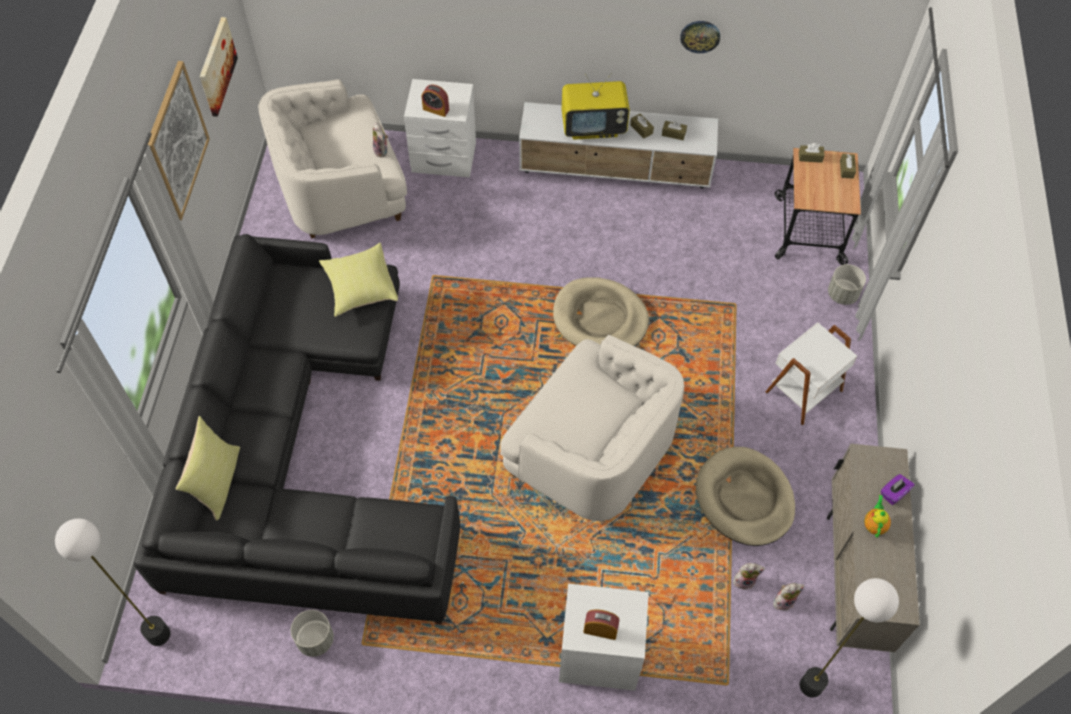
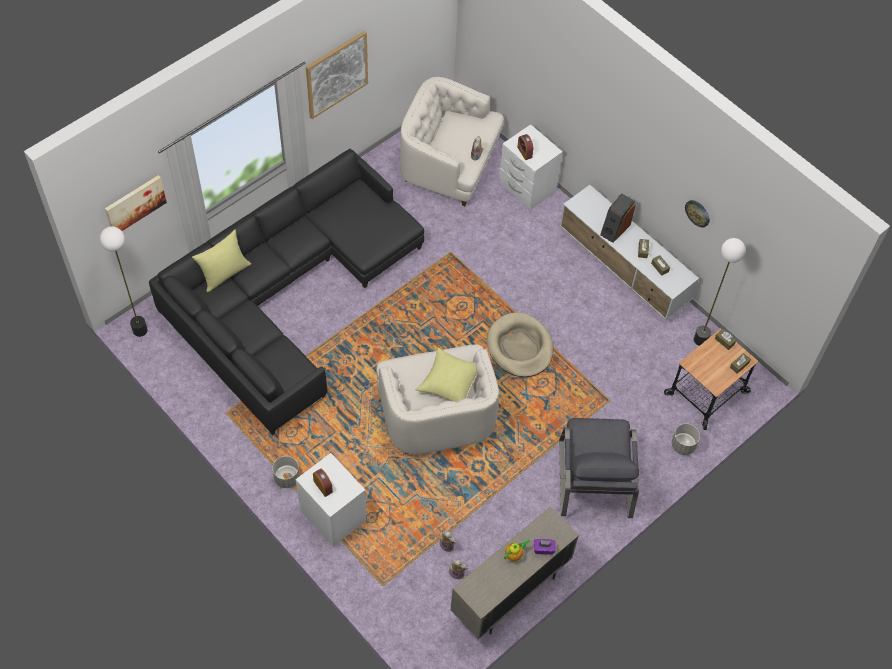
camera: 40 degrees right, 0 degrees up
picture [200,17,238,117] -> picture moved to [105,175,167,231]
grey planter [291,610,334,657] -> grey planter moved to [272,456,300,488]
yellow pillow [319,243,398,317] -> yellow pillow moved to [416,347,477,401]
television [562,73,630,140] -> speaker [600,194,635,243]
beige dog bed [696,447,795,546] -> none
white side table [765,322,857,425] -> grey armchair [559,418,639,518]
floor lamp [800,578,899,698] -> floor lamp moved to [694,238,746,346]

